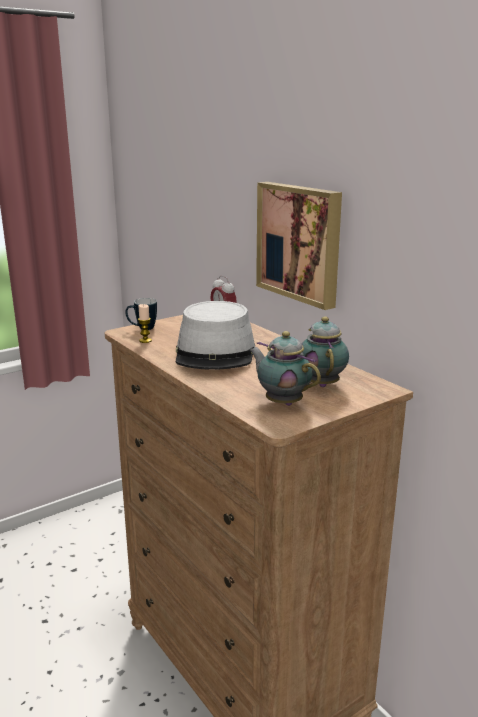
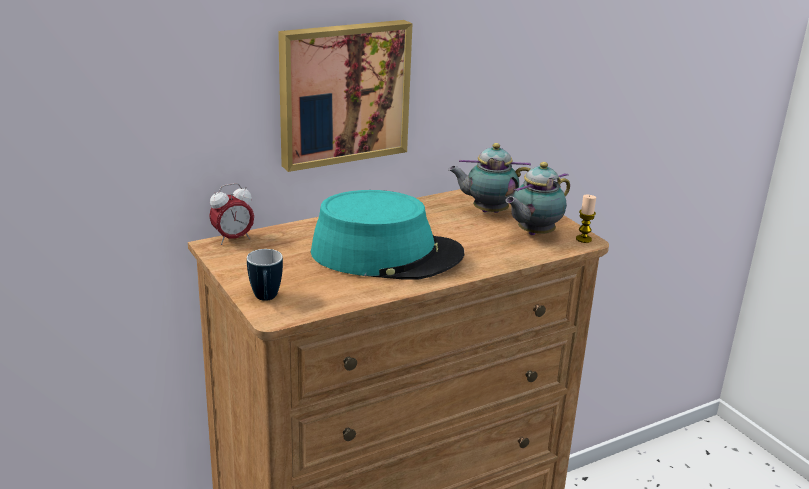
camera: 85 degrees left, 5 degrees up
candle [138,304,152,343] -> candle moved to [576,195,596,243]
grey hat [175,301,255,370] -> turquoise hat [311,190,464,280]

